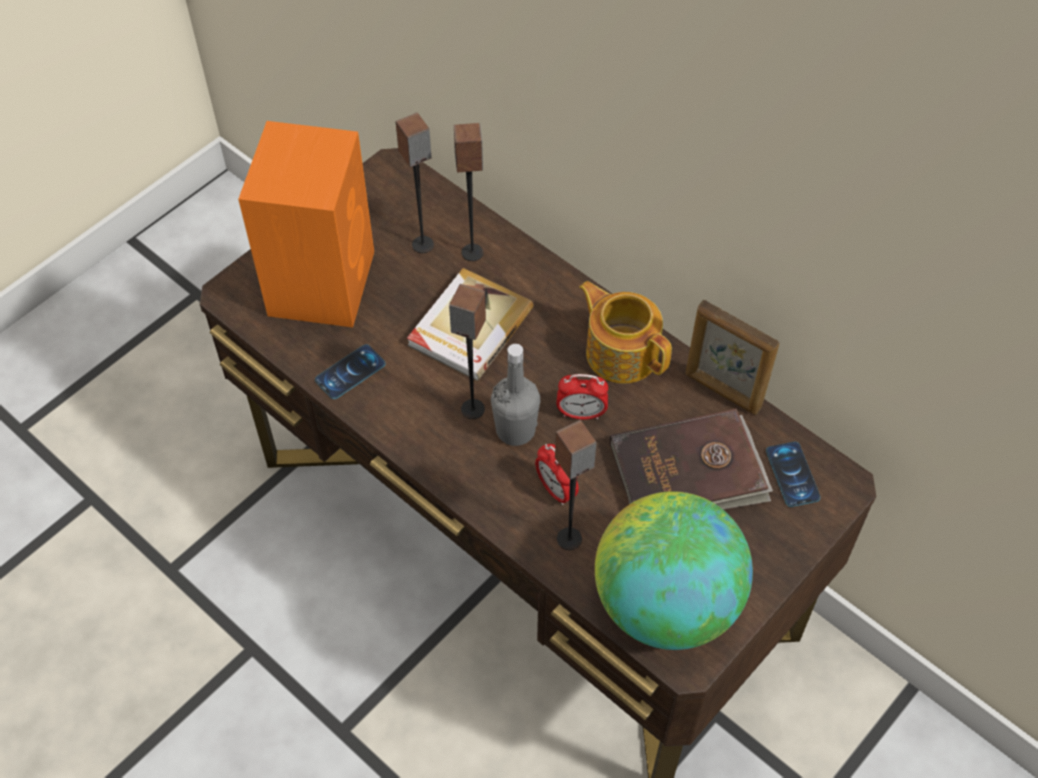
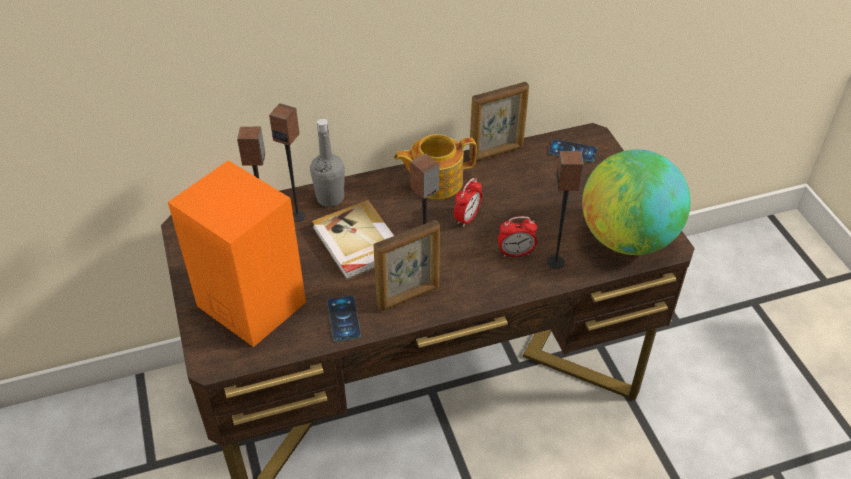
camera: 60 degrees left, 10 degrees down
grey bottle [491,344,540,446] -> grey bottle moved to [310,119,345,207]
brown book [610,409,773,510] -> none
none -> picture frame [374,220,440,311]

